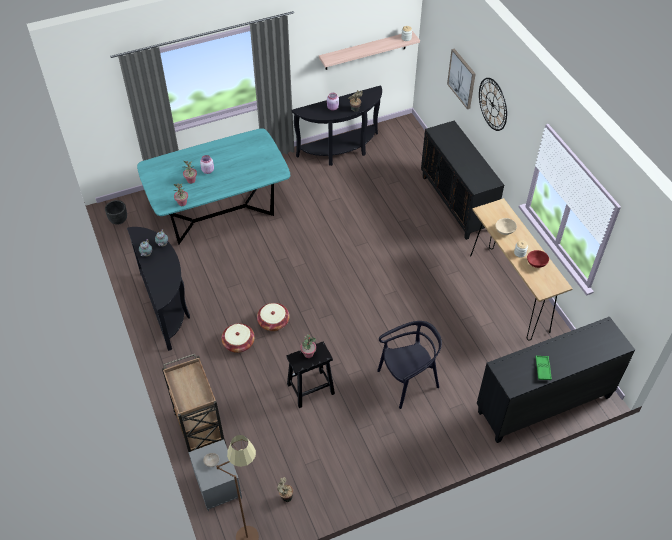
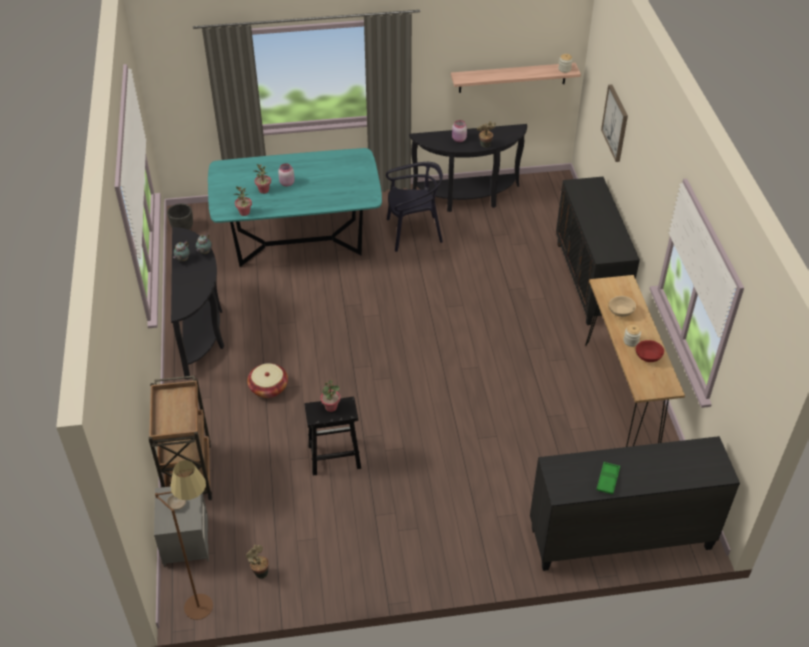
camera: 15 degrees right, 5 degrees down
basket [257,303,289,331] -> none
black chair [377,321,442,409] -> black chair moved to [386,162,443,252]
wall clock [479,78,507,131] -> none

